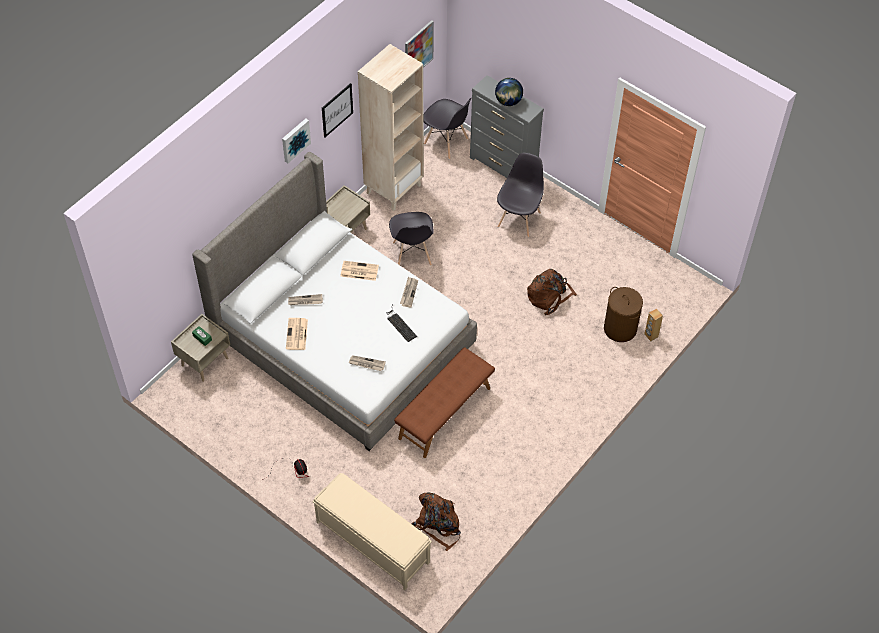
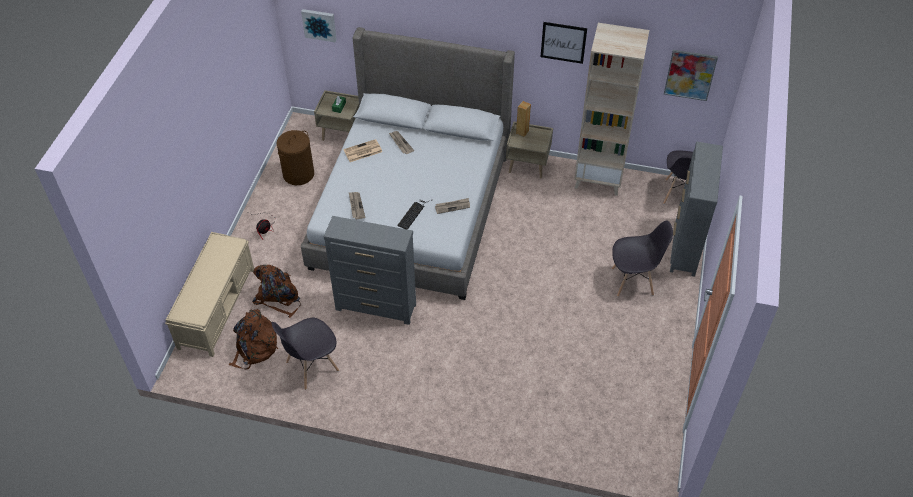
camera: 65 degrees right, 5 degrees down
picture [282,118,311,163] -> picture moved to [301,9,337,42]
newspaper [340,261,379,281] -> none
grey chair [389,212,434,266] -> grey chair moved to [271,318,339,390]
brown bench [394,347,495,458] -> grey dresser [324,216,416,325]
globe [495,78,523,106] -> none
brown backpack [527,269,577,315] -> brown backpack moved to [252,265,301,318]
brown laundry basket [604,287,643,342] -> brown laundry basket moved to [277,130,314,185]
brown speaker [644,309,663,341] -> brown speaker moved to [516,101,531,137]

